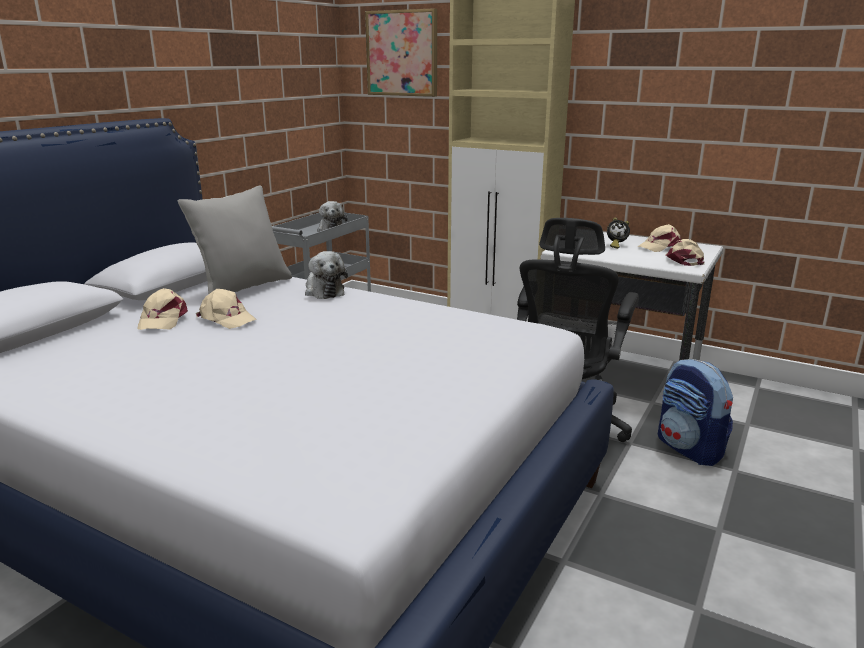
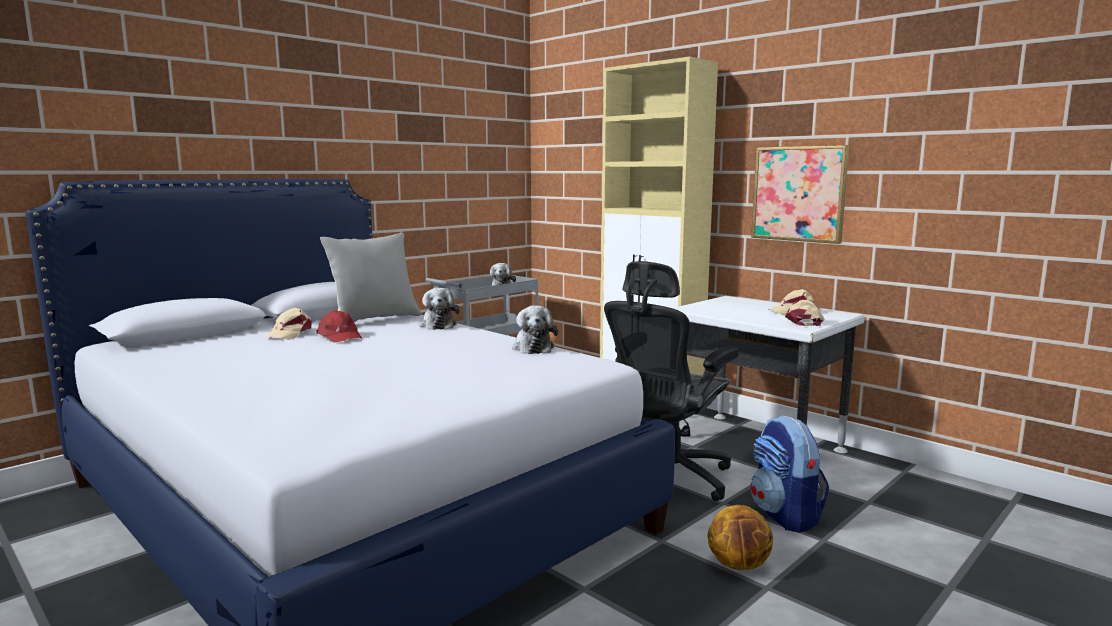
camera: 15 degrees right, 10 degrees down
beige cap [196,289,257,329] -> red cap [316,310,362,343]
picture [365,8,437,97] -> picture moved to [751,145,849,244]
alarm clock [607,217,630,249] -> none
none -> plush toy [512,305,558,354]
none -> basketball [708,505,773,570]

